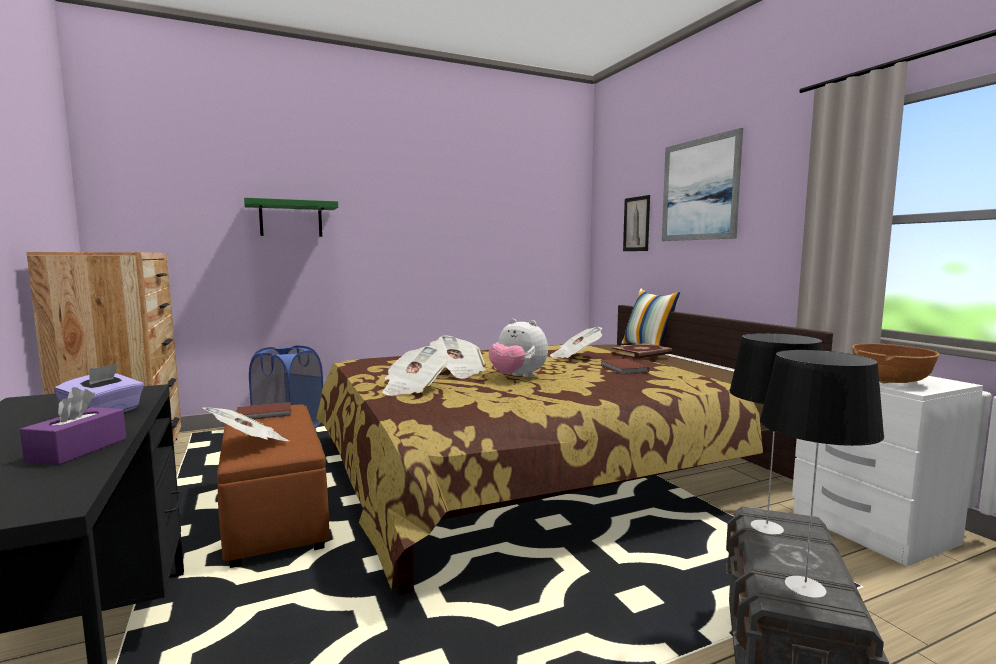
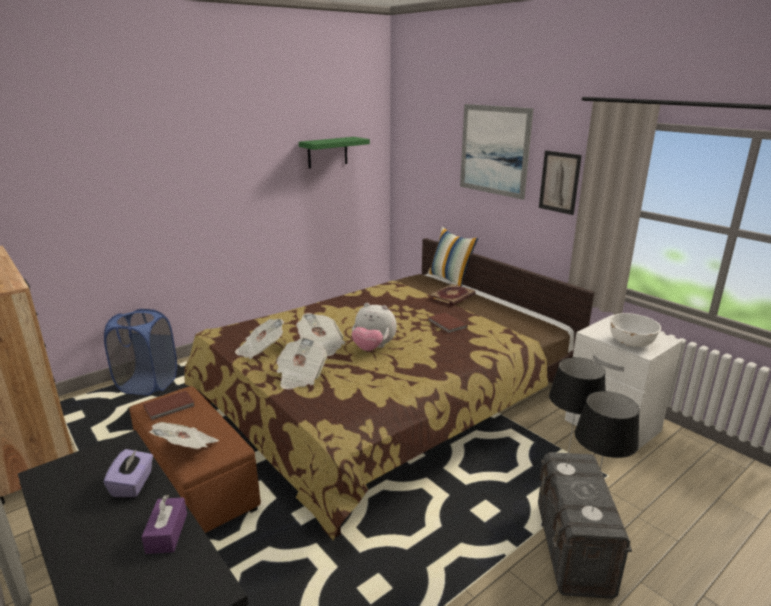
camera: 15 degrees left, 15 degrees up
green shelf [244,198,338,237] -> green shelf moved to [299,137,370,169]
newspaper [550,327,603,358] -> newspaper moved to [235,319,284,359]
picture [623,195,650,251] -> picture moved to [539,151,582,215]
brown bowl [852,343,940,384] -> white bowl [610,313,661,347]

